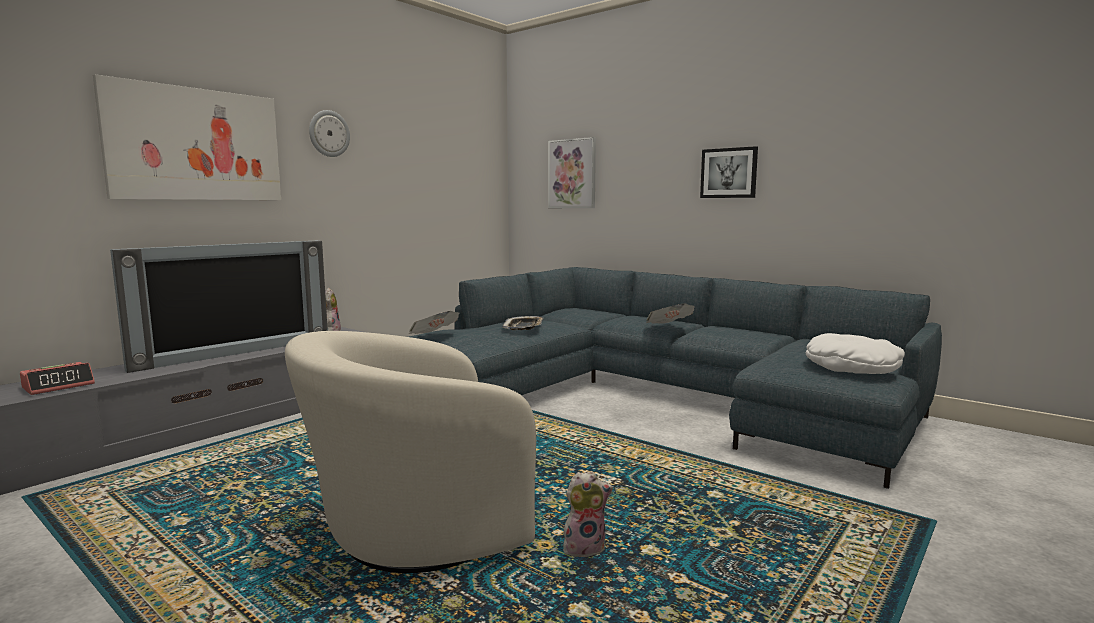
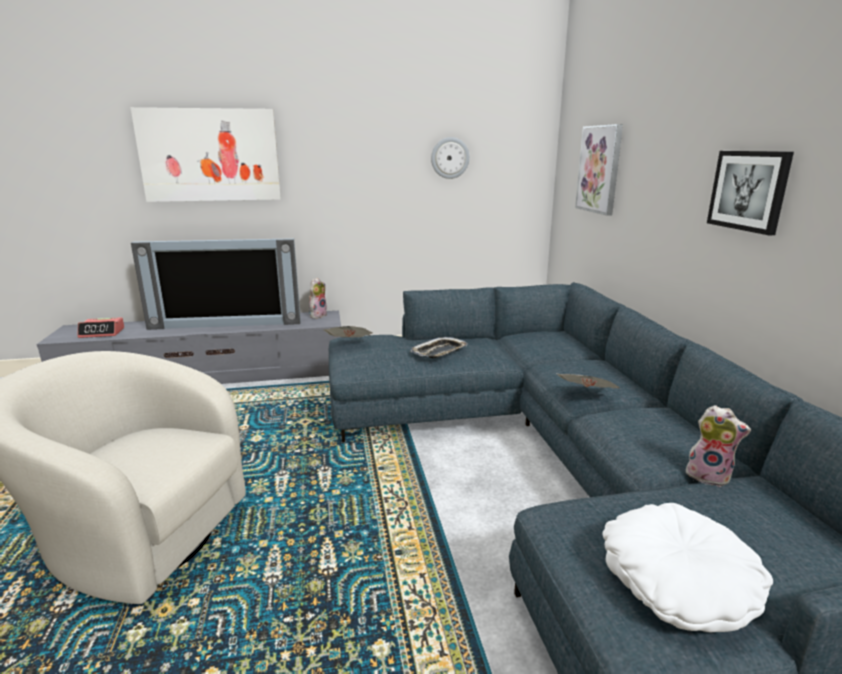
camera: 40 degrees right, 10 degrees up
wall clock [309,110,350,157] -> wall clock moved to [431,137,470,179]
plush toy [563,471,613,557] -> plush toy moved to [686,405,751,487]

